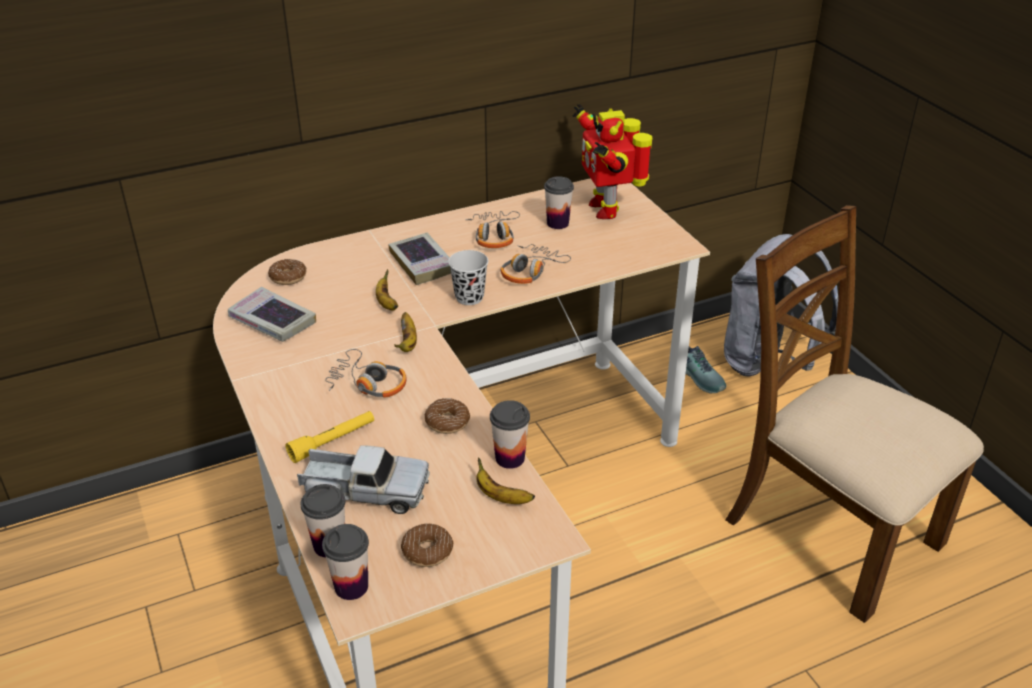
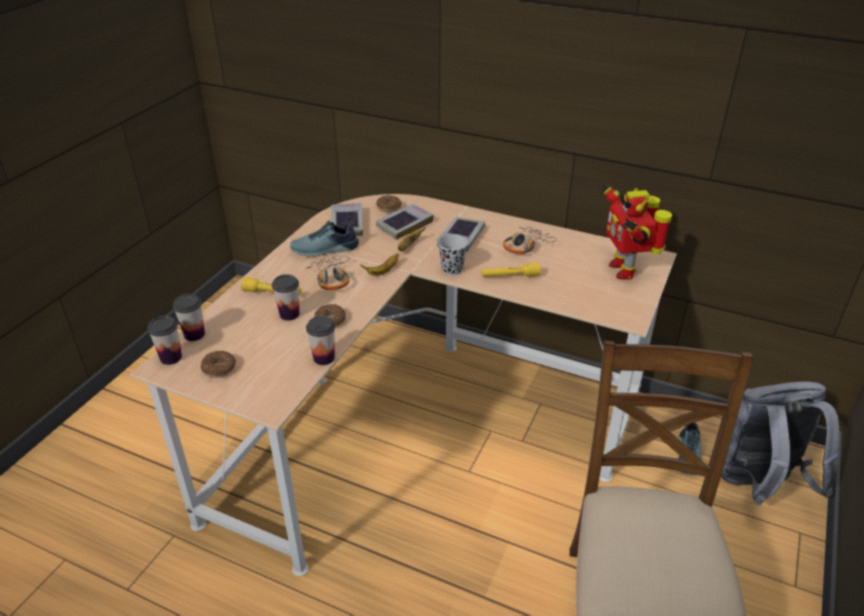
camera: 50 degrees right, 0 degrees up
toy truck [297,445,430,514] -> none
banana [476,457,535,504] -> none
headphones [501,244,571,284] -> yellow flashlight [481,262,541,277]
cup [544,176,574,229] -> cup moved to [272,274,299,321]
toy robot [573,104,653,219] -> toy robot turned 45 degrees counterclockwise [601,181,672,280]
none -> shoe [290,221,359,257]
none -> book [376,204,434,240]

